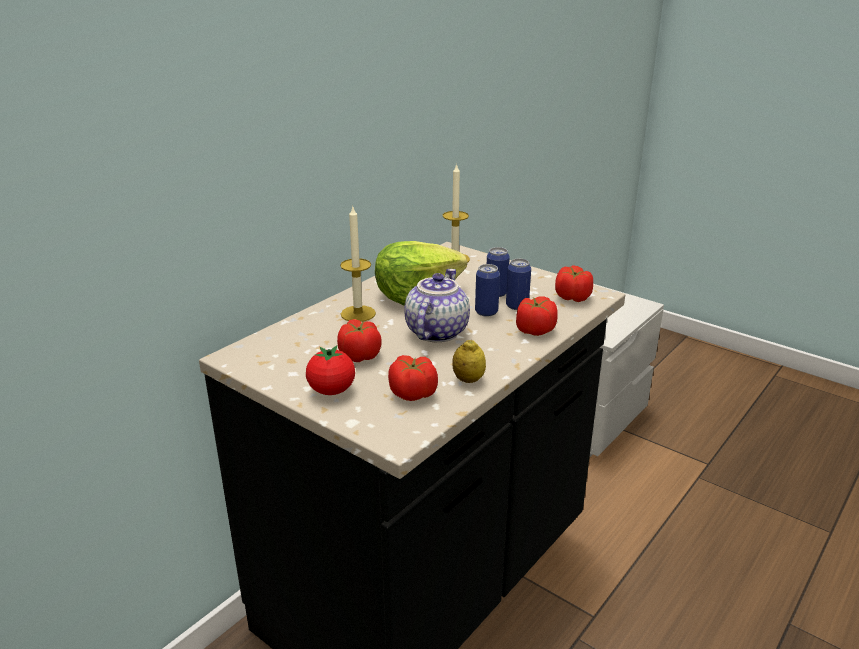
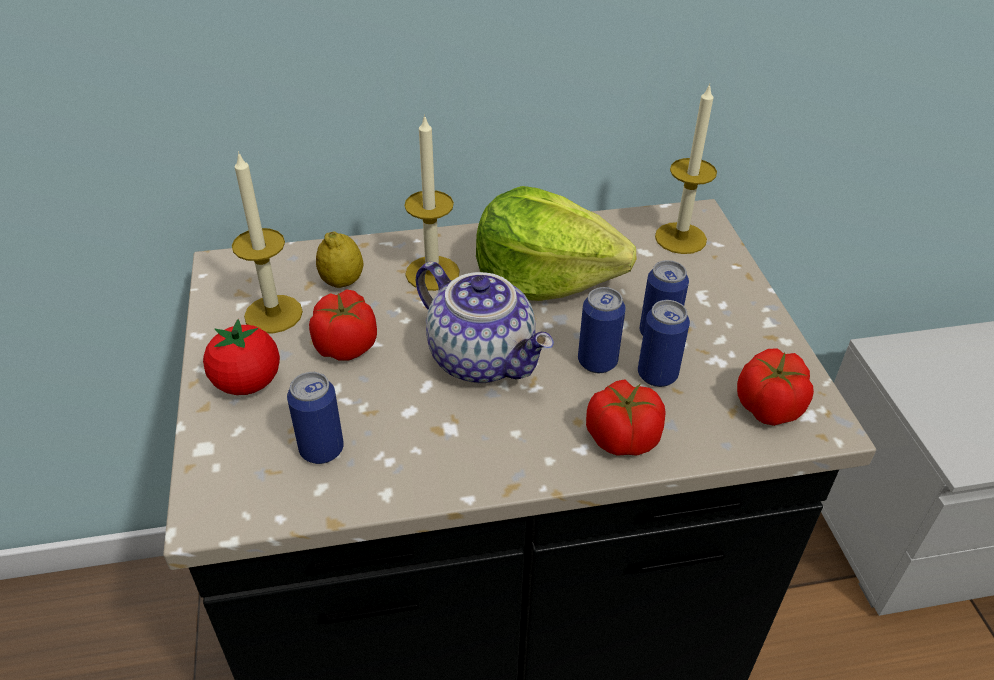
camera: 40 degrees right, 15 degrees up
tomato [388,355,438,401] -> can [287,372,344,464]
teapot [404,269,470,342] -> teapot turned 75 degrees clockwise [416,262,554,383]
lemon [452,340,486,383] -> lemon moved to [316,231,363,288]
none -> candle [232,151,303,334]

